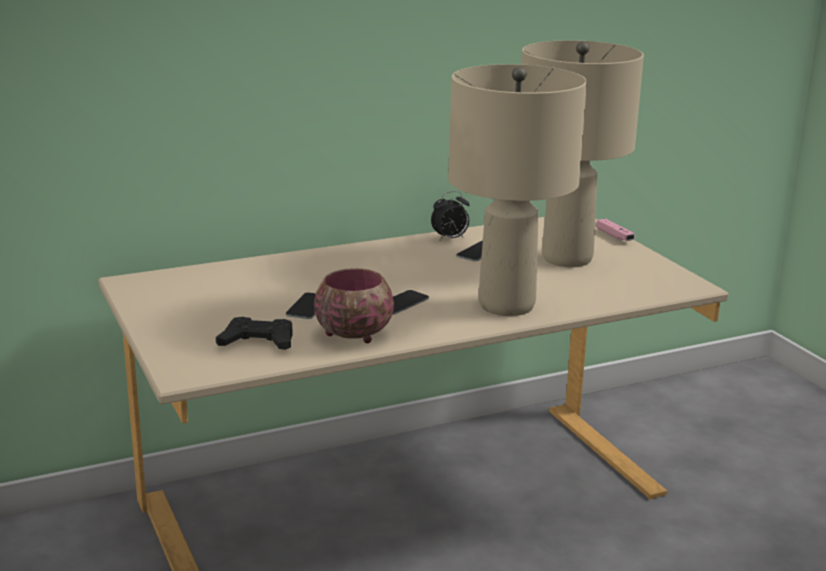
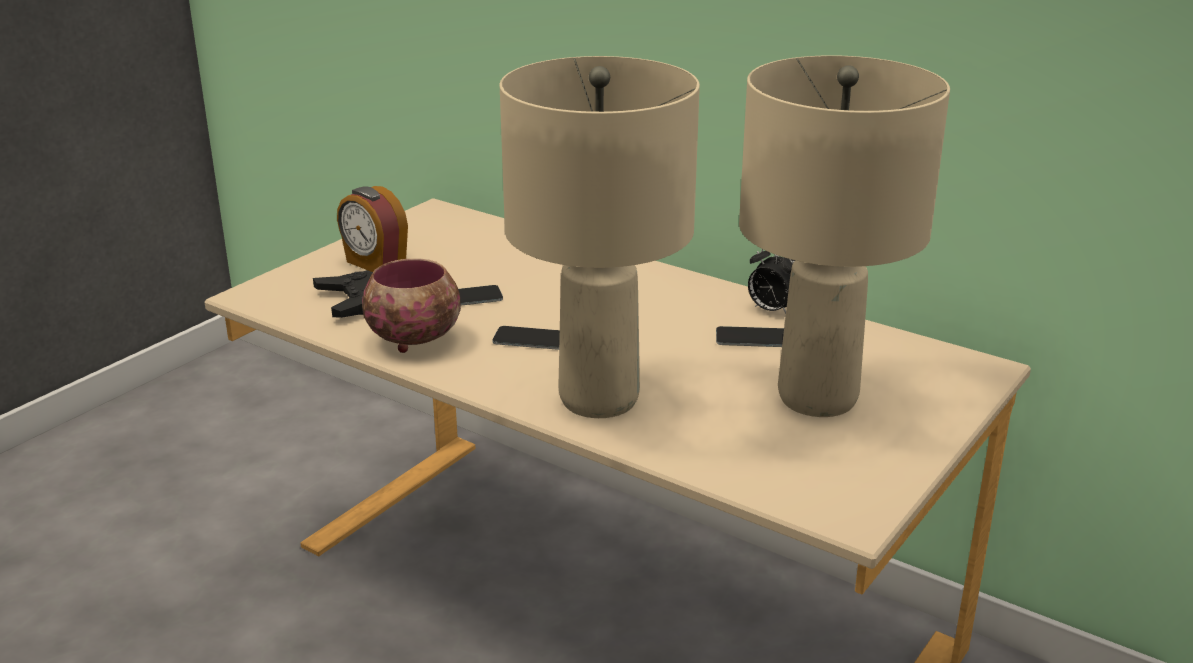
camera: 60 degrees right, 5 degrees up
pink game controller [597,219,635,241] -> none
none -> alarm clock [337,186,408,272]

